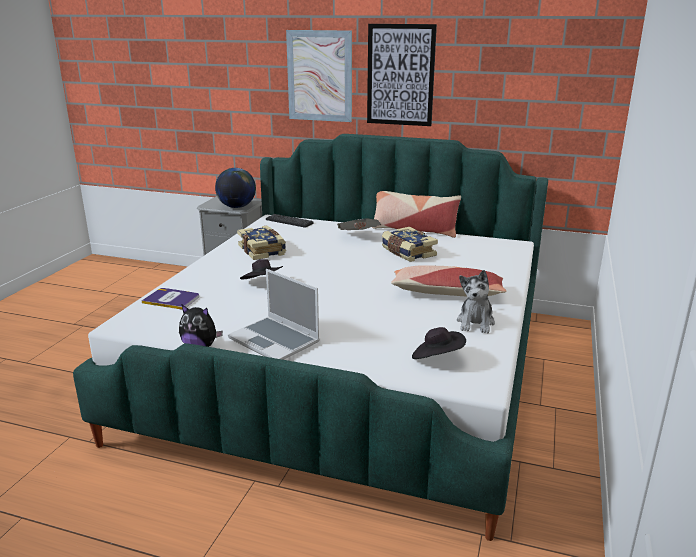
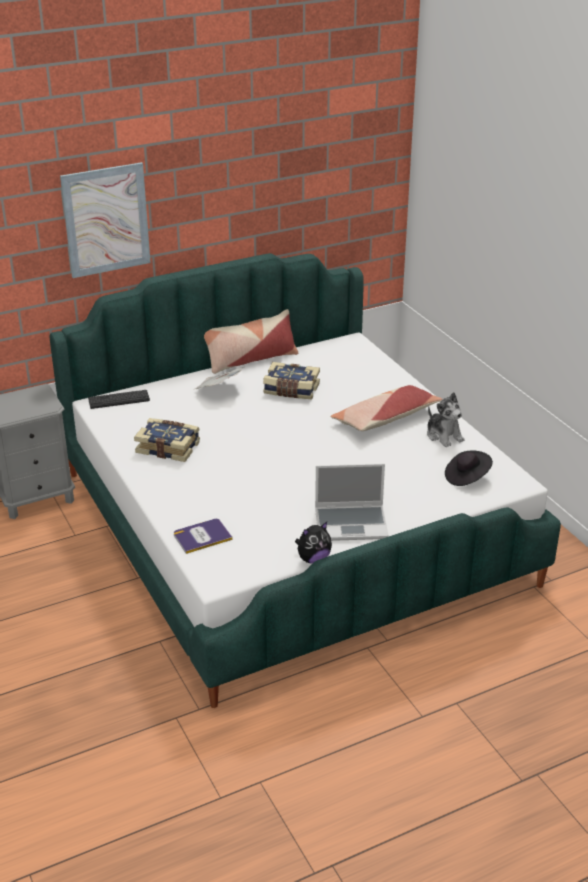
camera: 45 degrees left, 10 degrees up
globe [215,168,256,208] -> none
black hat [240,259,283,279] -> none
picture [367,24,437,126] -> none

